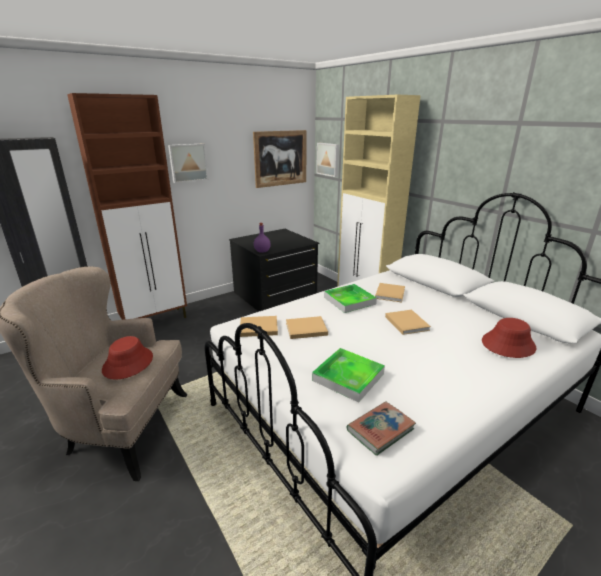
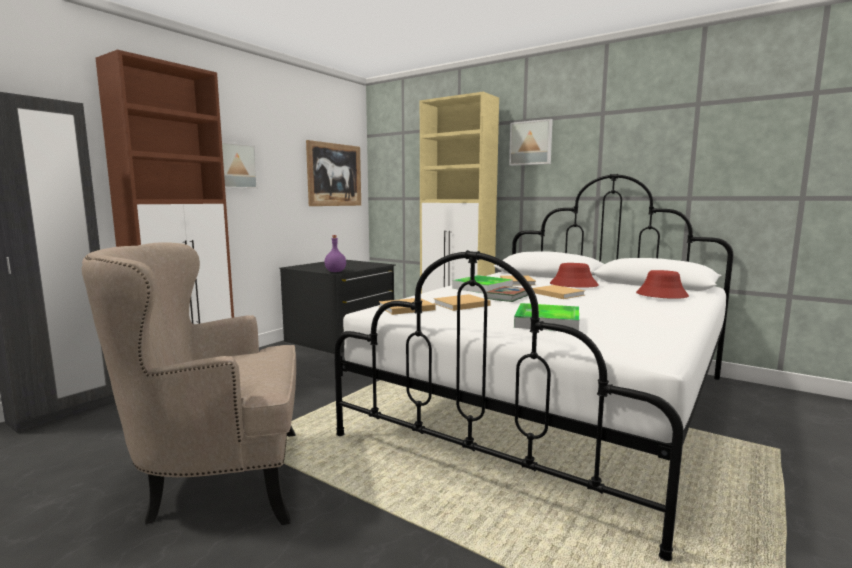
camera: 20 degrees left, 15 degrees down
red hat [102,336,153,380] -> red hat moved to [550,263,599,288]
picture [316,143,339,177] -> picture moved to [509,119,553,166]
book [346,401,416,456] -> book moved to [486,286,528,302]

